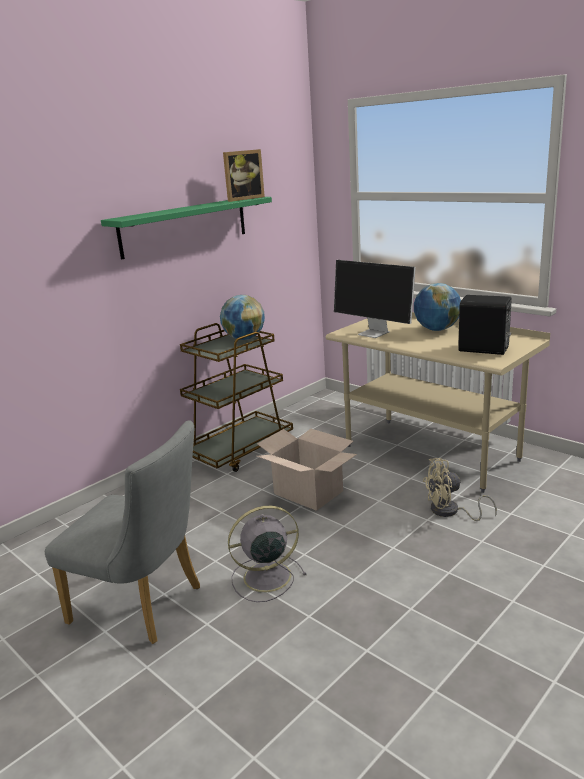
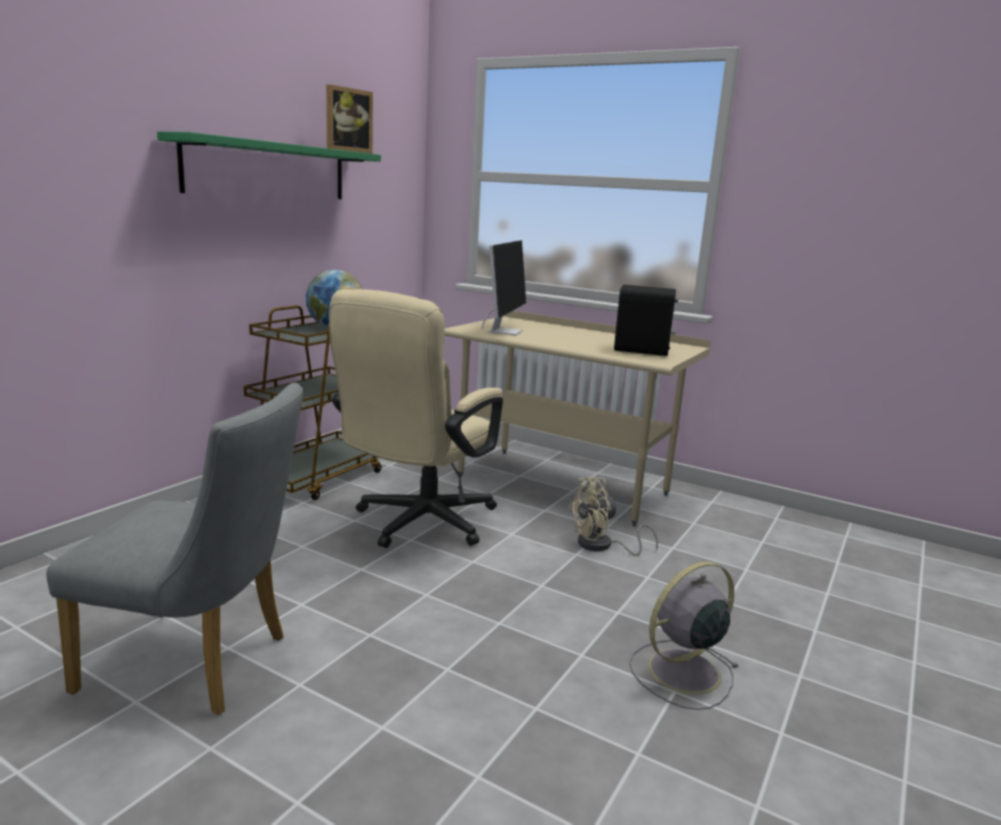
camera: 15 degrees left, 5 degrees down
grey fan [228,506,306,602] -> grey fan moved to [629,562,739,710]
cardboard box [257,429,357,511] -> beige office chair [329,289,503,548]
monitor [334,260,416,338] -> monitor turned 105 degrees counterclockwise [482,240,526,335]
globe [414,283,461,331] -> none

